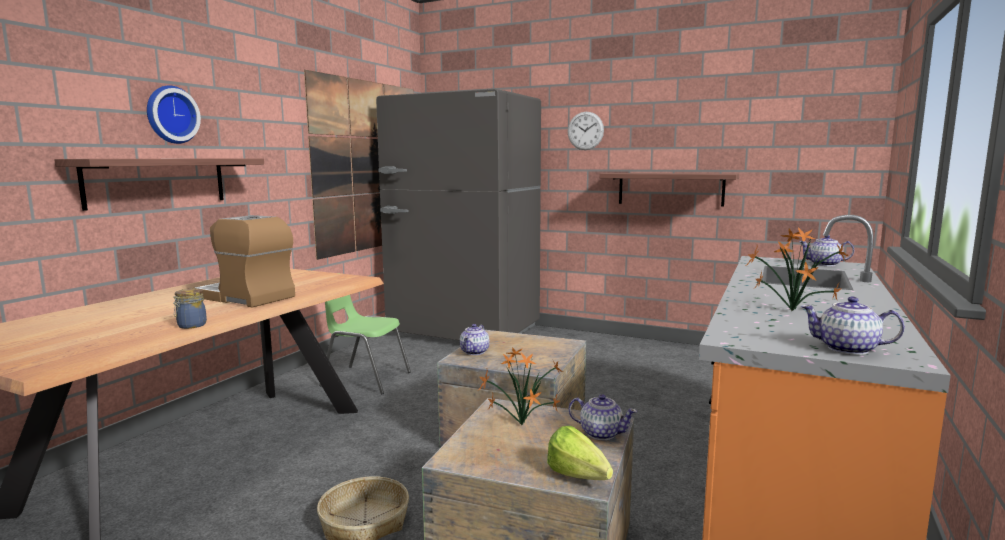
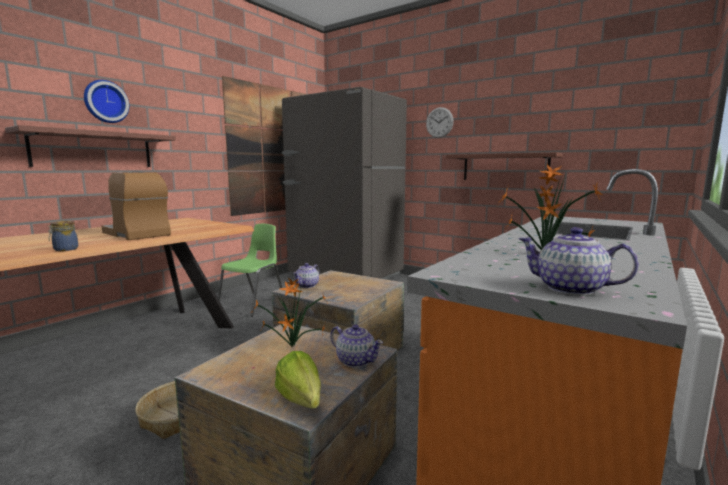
camera: 10 degrees right, 0 degrees up
green chair [319,273,411,395] -> green chair turned 90 degrees clockwise [218,224,282,317]
teapot [799,235,854,266] -> none

